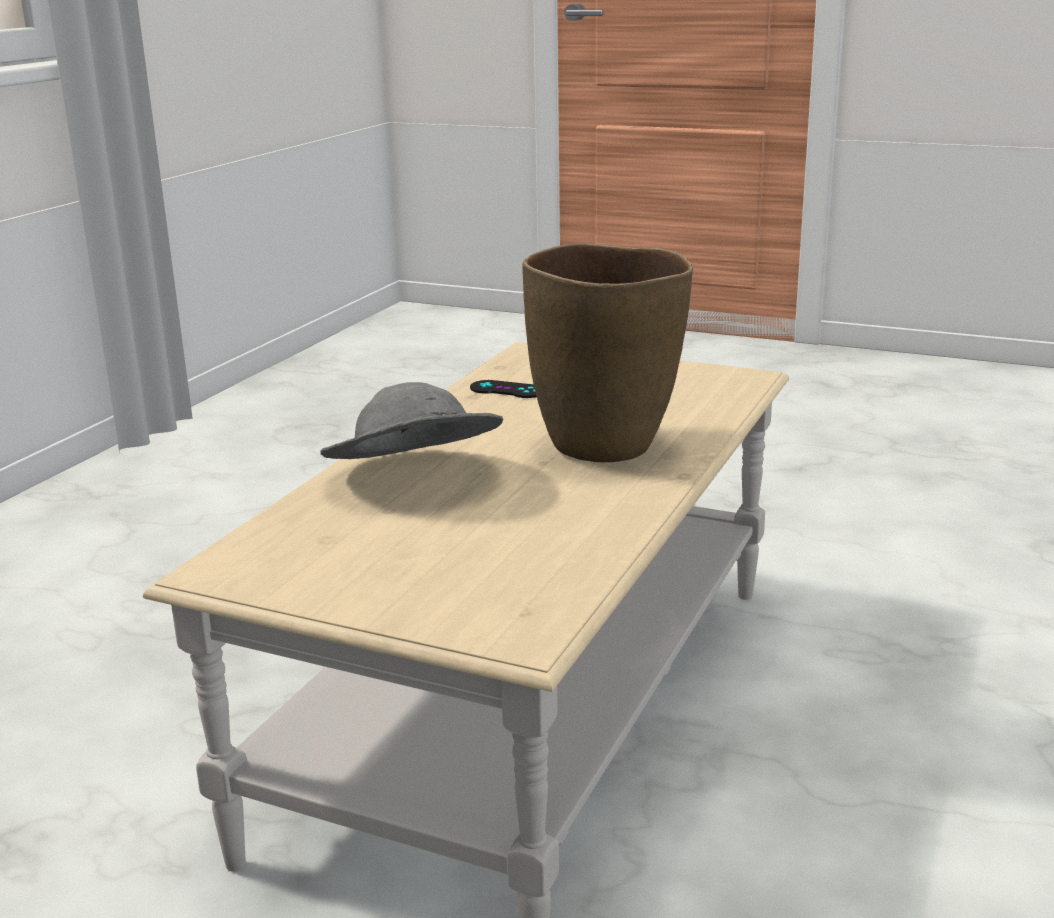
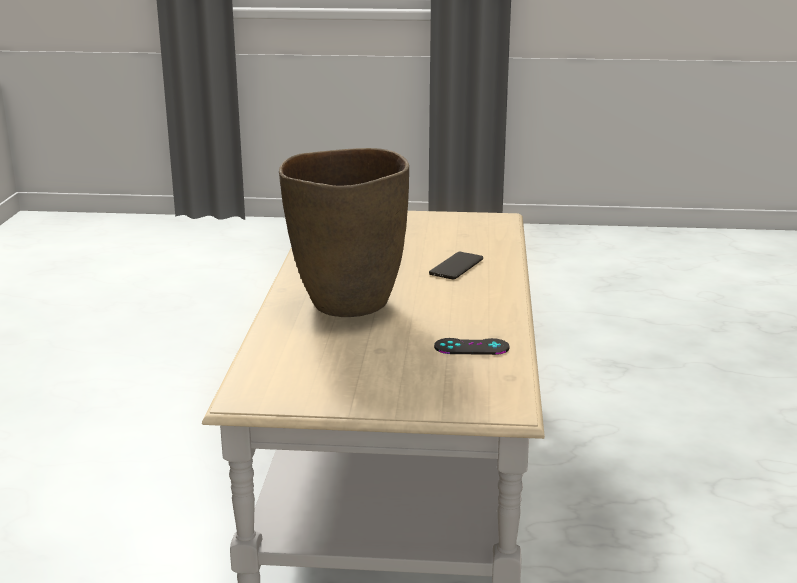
camera: 160 degrees right, 0 degrees up
grey hat [320,382,503,459] -> phone [429,252,483,280]

